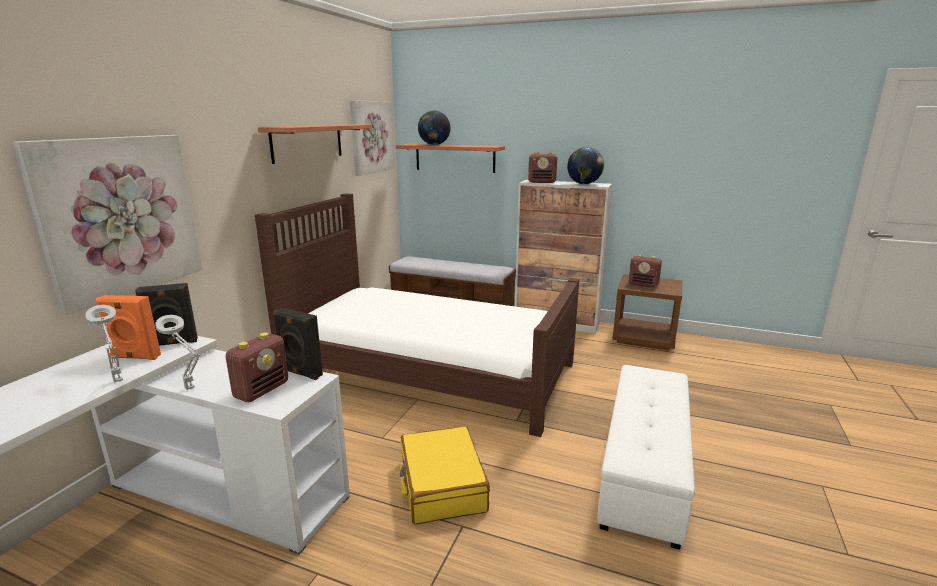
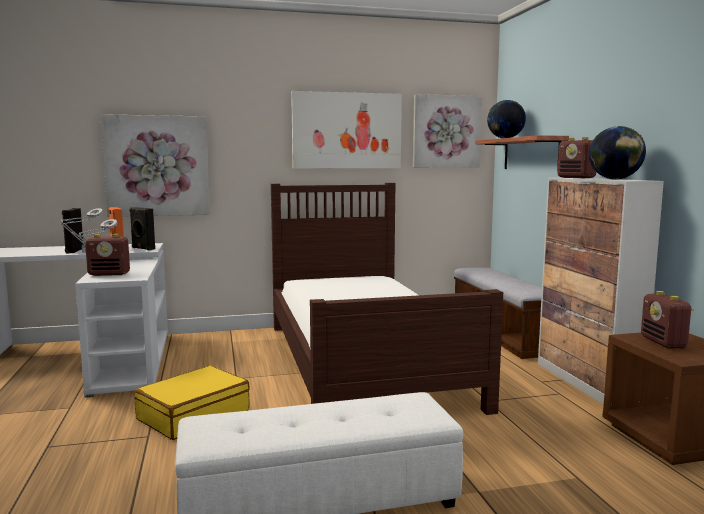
camera: 55 degrees right, 10 degrees down
shelf [258,124,371,164] -> picture [291,91,402,168]
black speaker [273,308,323,380] -> black speaker moved to [62,208,83,253]

